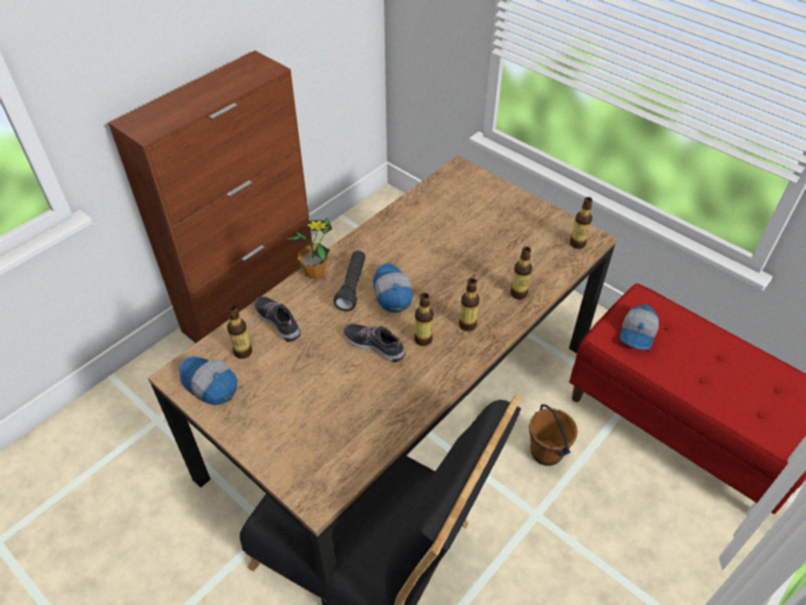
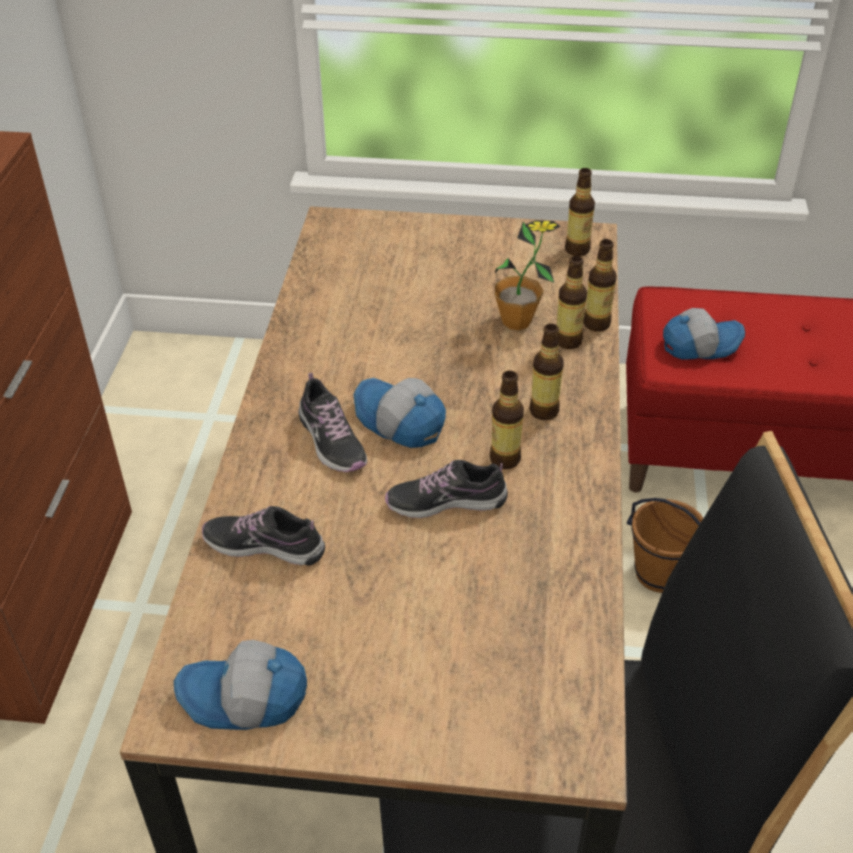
camera: 35 degrees left, 5 degrees down
bottle [227,305,252,359] -> bottle moved to [583,239,617,332]
potted plant [286,218,332,279] -> potted plant moved to [495,220,561,330]
black flashlight [333,251,366,311] -> shoe [299,373,367,472]
cap [620,305,659,350] -> cap turned 90 degrees counterclockwise [663,308,745,360]

